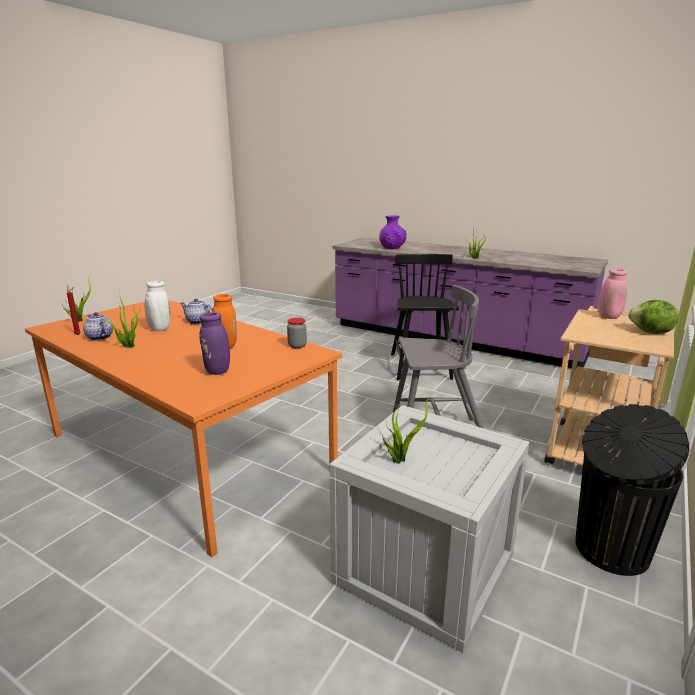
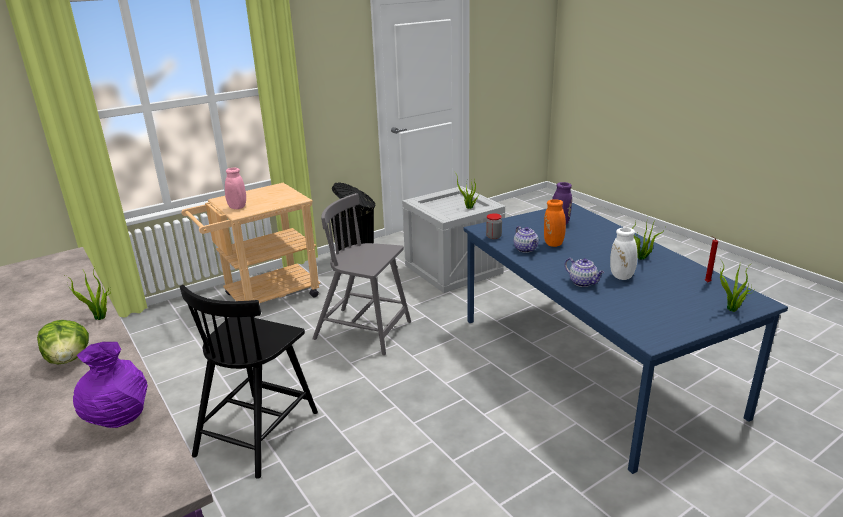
camera: 155 degrees left, 5 degrees up
orange dining table [25,300,342,558] -> blue dining table [463,203,788,474]
teapot [83,312,113,341] -> teapot moved to [514,226,539,253]
lettuce [628,300,678,334] -> lettuce moved to [37,320,89,365]

